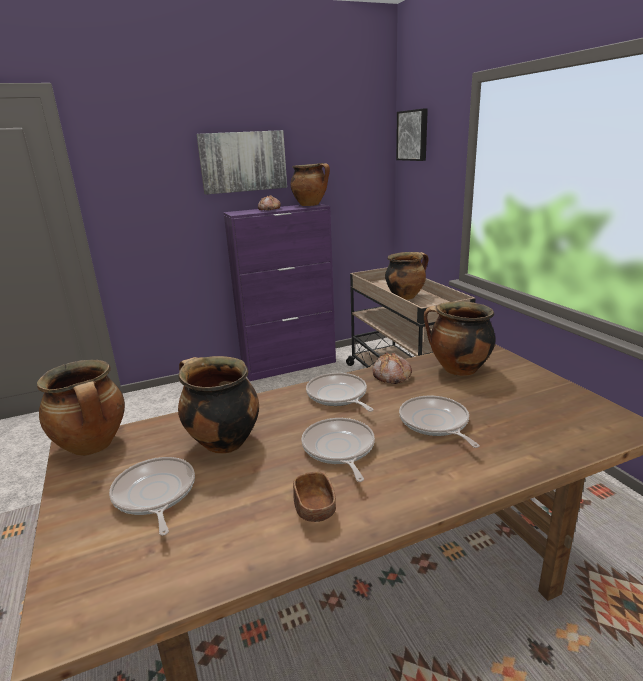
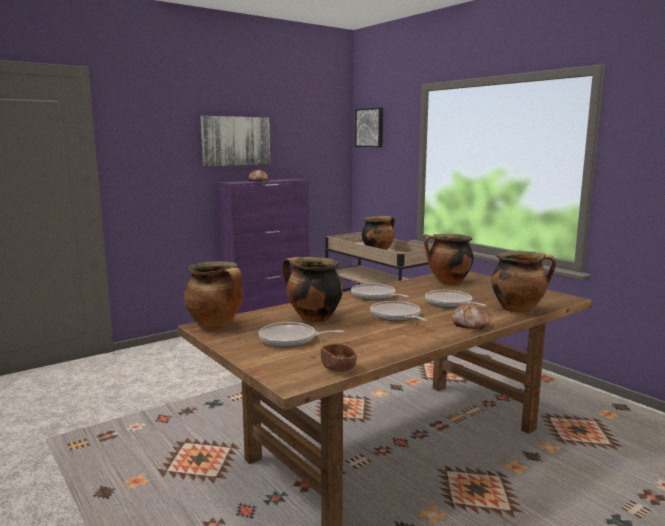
camera: 15 degrees left, 10 degrees down
frying pan [109,457,195,536] -> frying pan turned 45 degrees counterclockwise [258,322,344,347]
cooking pot [291,163,330,206] -> cooking pot moved to [491,251,556,313]
brown bowl [293,472,336,522] -> brown bowl moved to [321,343,357,372]
bread [372,352,412,384] -> bread moved to [452,303,490,330]

